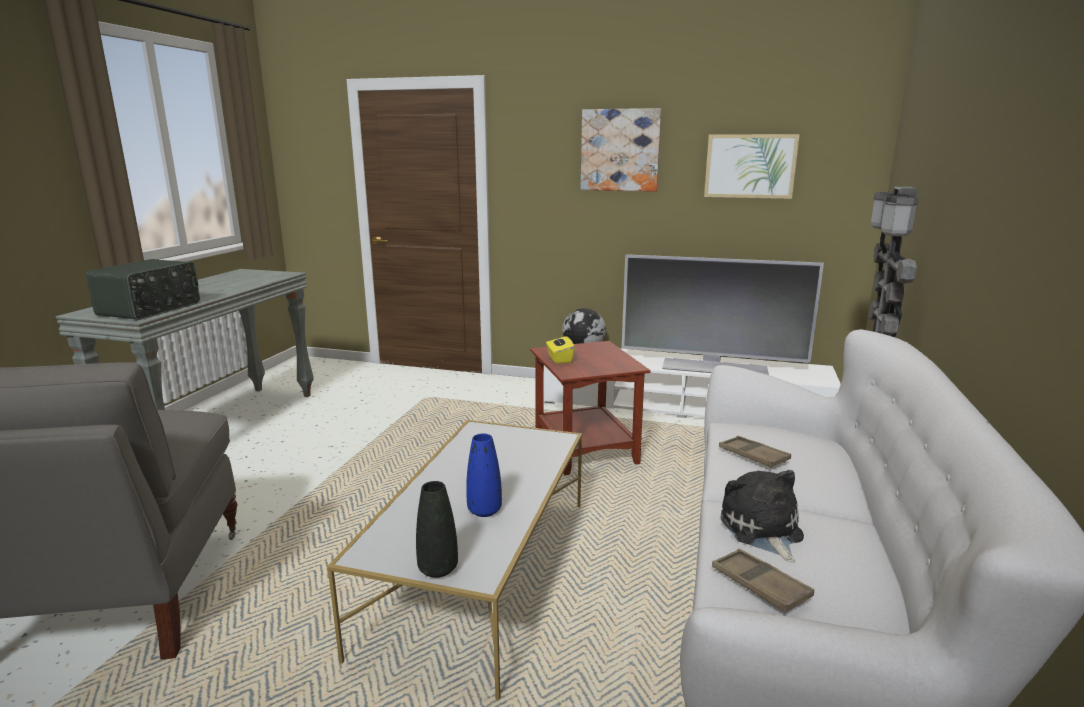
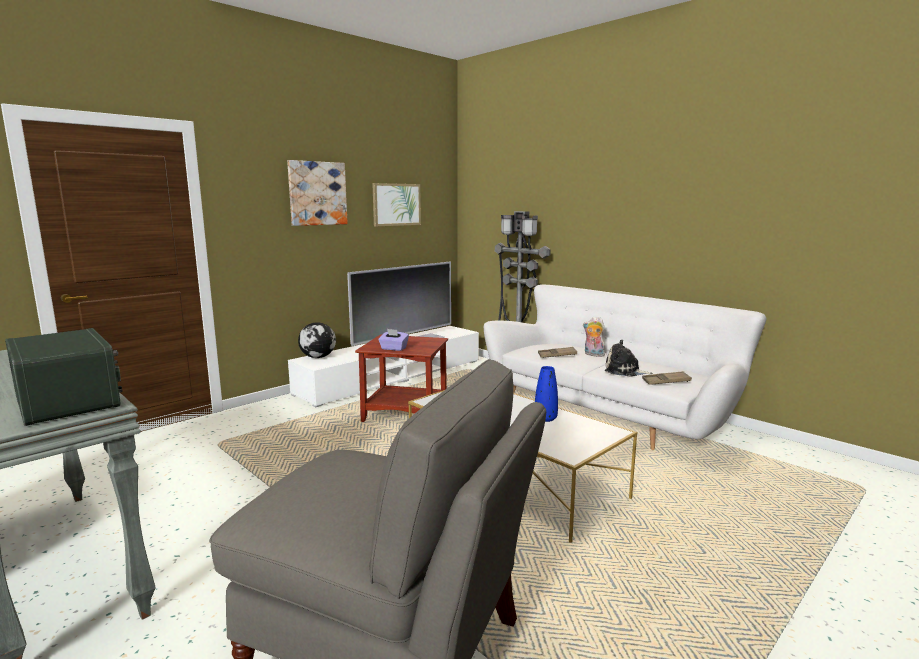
camera: 60 degrees left, 5 degrees down
black vase [416,481,458,578] -> none
yellow tissue box [546,334,575,364] -> purple tissue box [378,329,409,351]
none -> plush toy [583,317,605,357]

